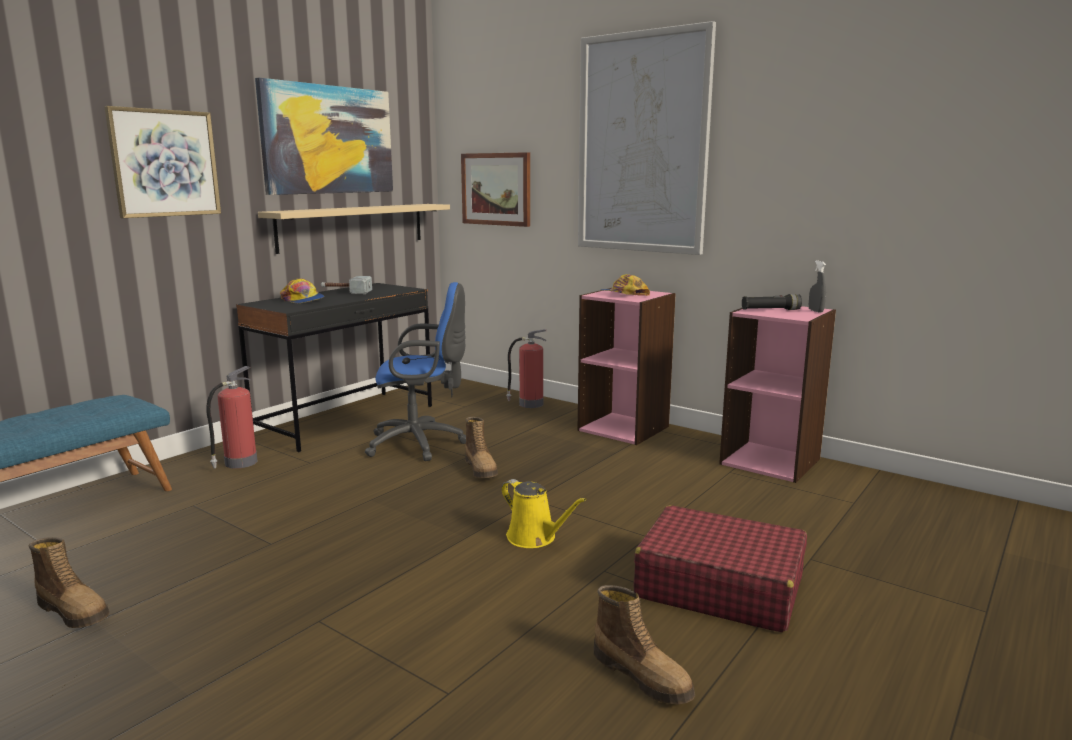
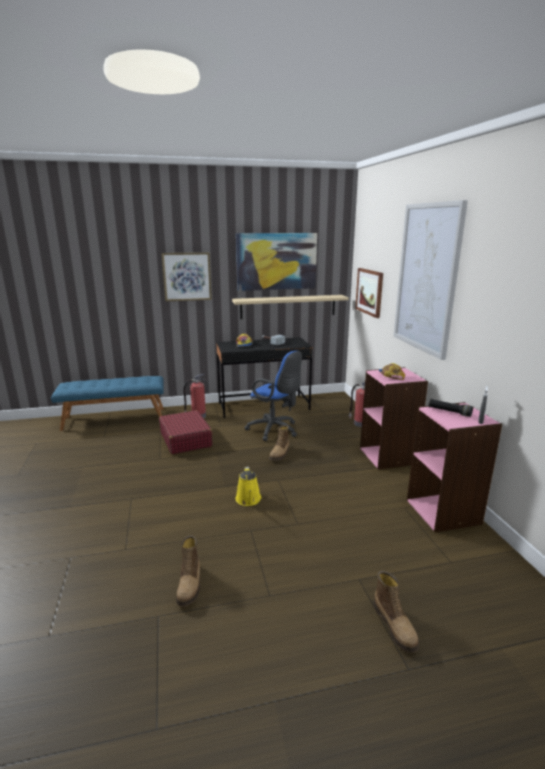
camera: 40 degrees right, 5 degrees up
boot [29,537,109,628] -> boot moved to [373,571,419,653]
red suitcase [634,505,807,633] -> red suitcase moved to [159,410,213,454]

